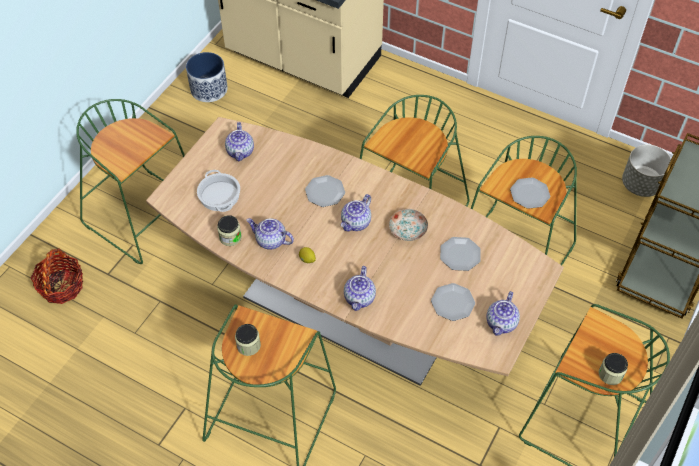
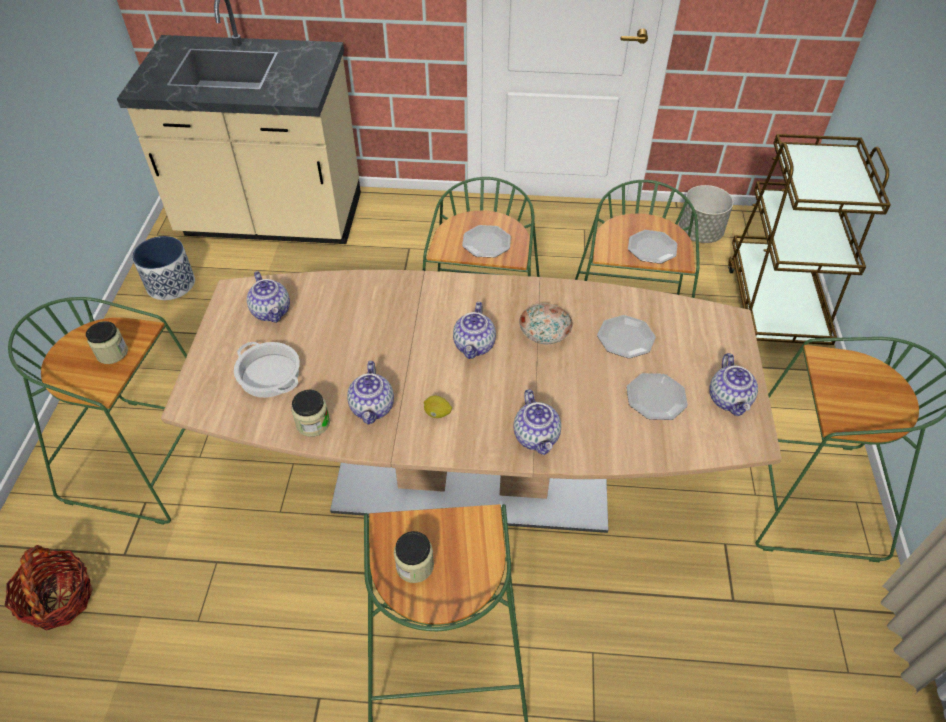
camera: 25 degrees left, 5 degrees down
teapot [246,218,294,250] -> teapot turned 90 degrees counterclockwise [347,361,394,425]
plate [305,175,345,207] -> plate moved to [462,225,511,258]
jar [599,353,628,385] -> jar moved to [86,321,128,364]

